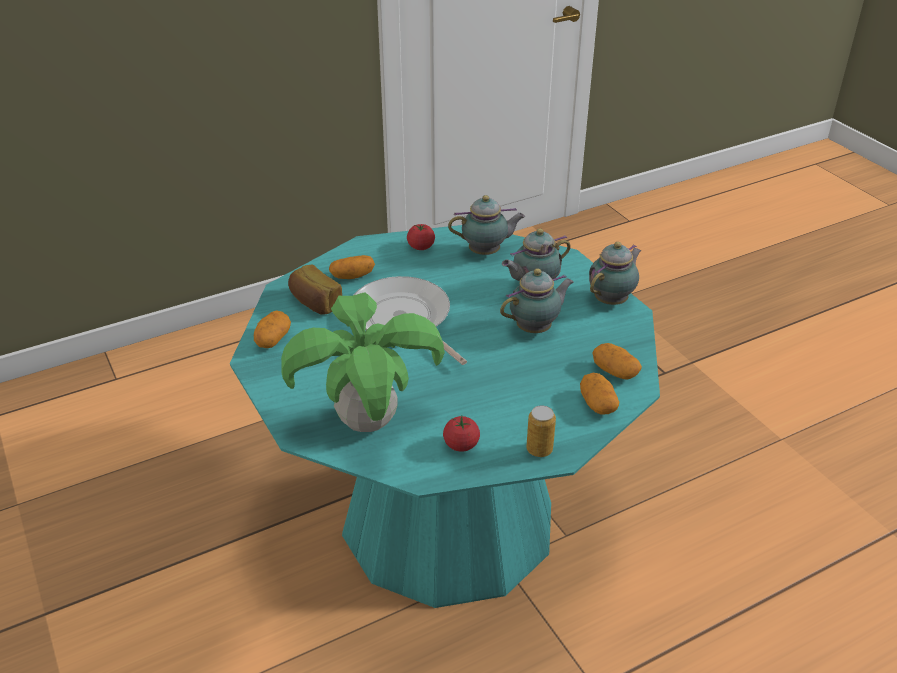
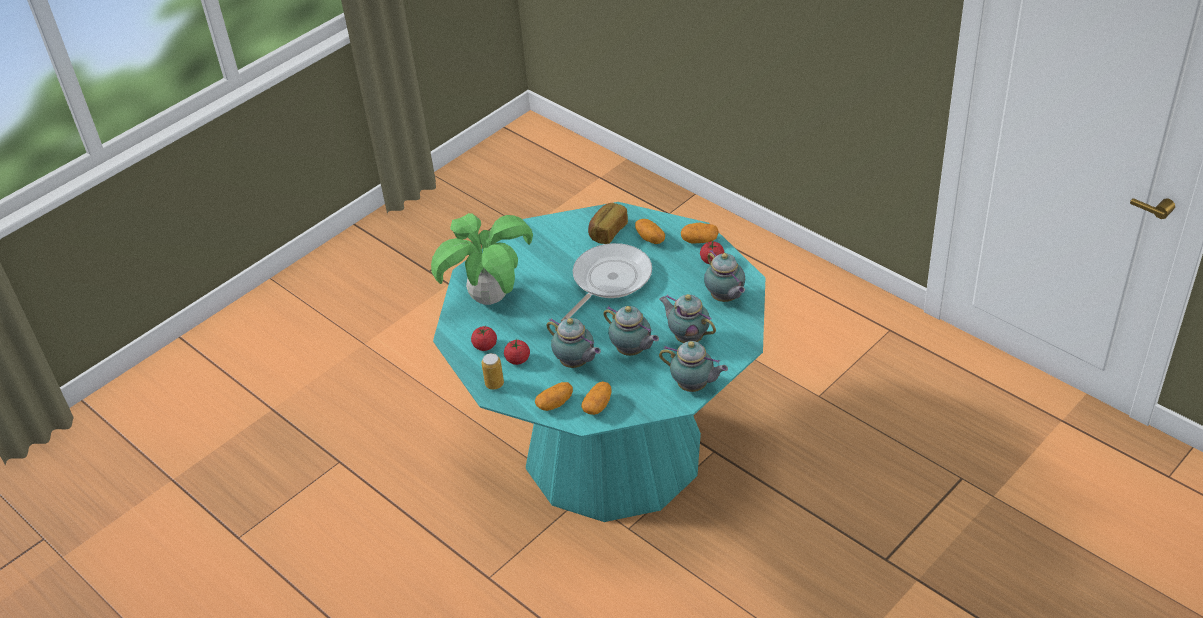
camera: 75 degrees right, 5 degrees up
potato [254,310,291,348] -> potato moved to [681,223,719,243]
none -> tomato [504,339,530,365]
none -> teapot [547,318,601,368]

